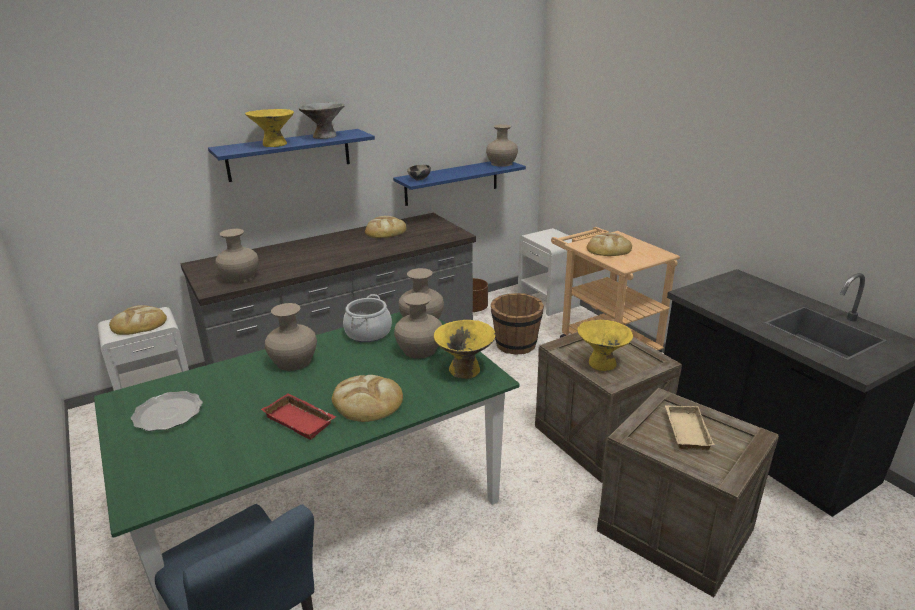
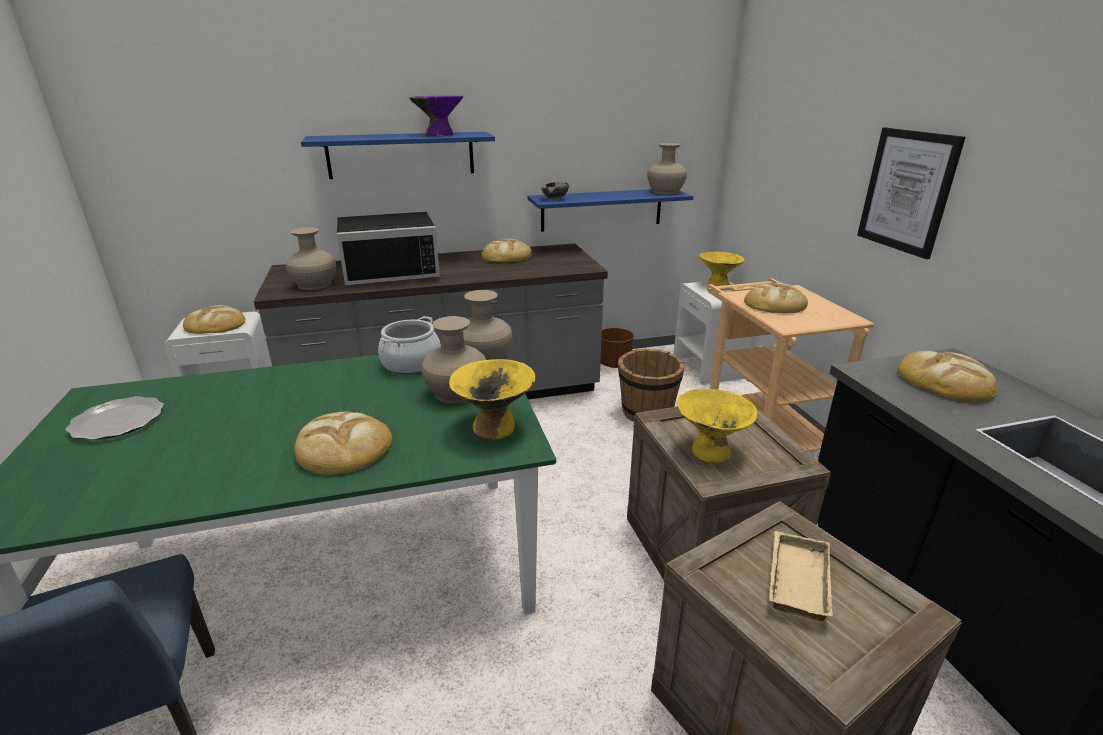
camera: 15 degrees right, 0 degrees up
yellow bowl [245,109,294,147] -> yellow bowl moved to [699,252,745,286]
red tray [261,393,336,440] -> none
beige vase [265,303,317,371] -> none
grey bowl [299,103,345,139] -> purple bowl [409,96,463,136]
none -> black microwave [337,212,440,285]
none -> picture [857,127,966,259]
none -> bread [898,351,997,402]

